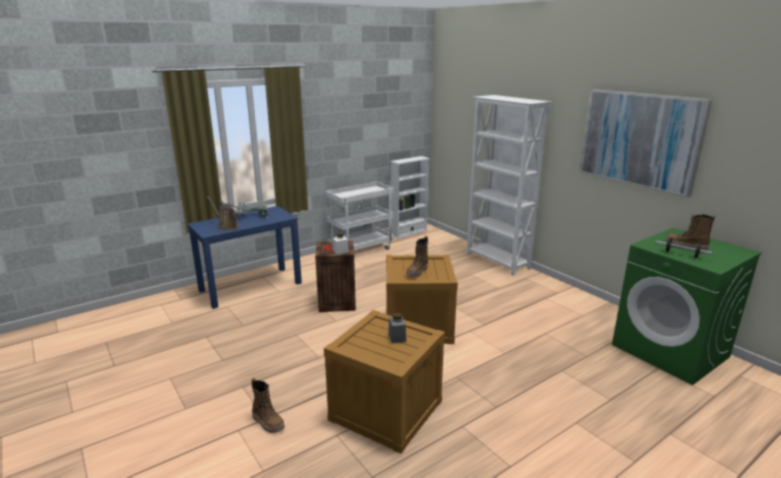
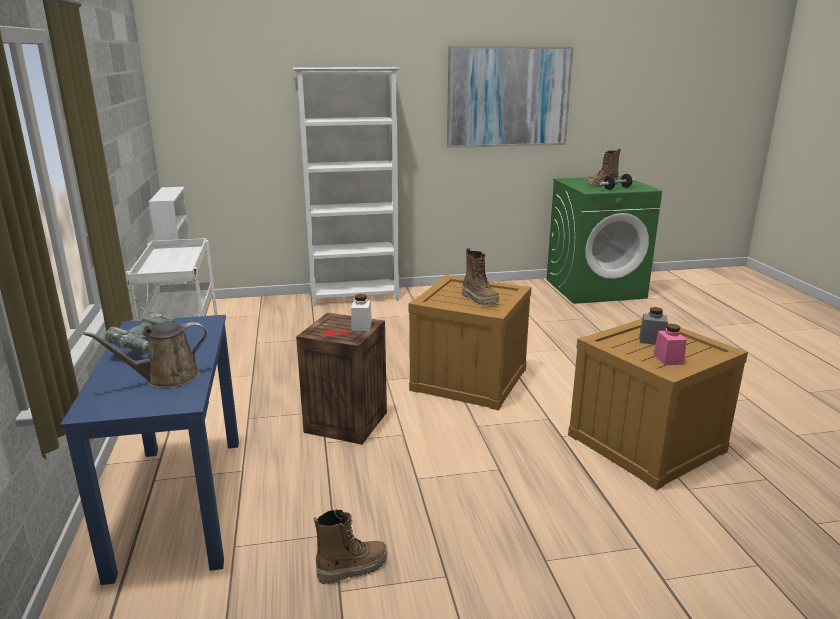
camera: 65 degrees left, 0 degrees up
boot [251,378,285,433] -> boot moved to [314,509,387,584]
none -> pink jar [654,324,687,365]

